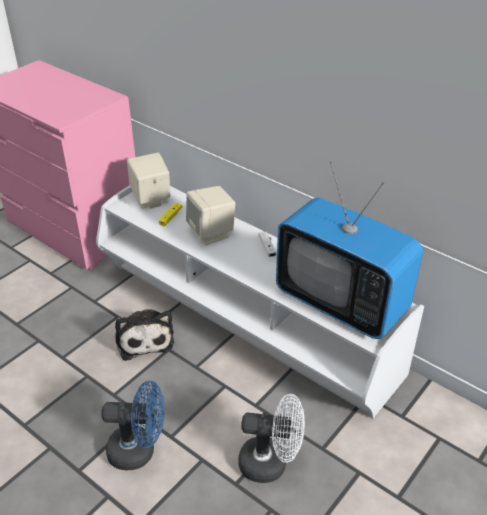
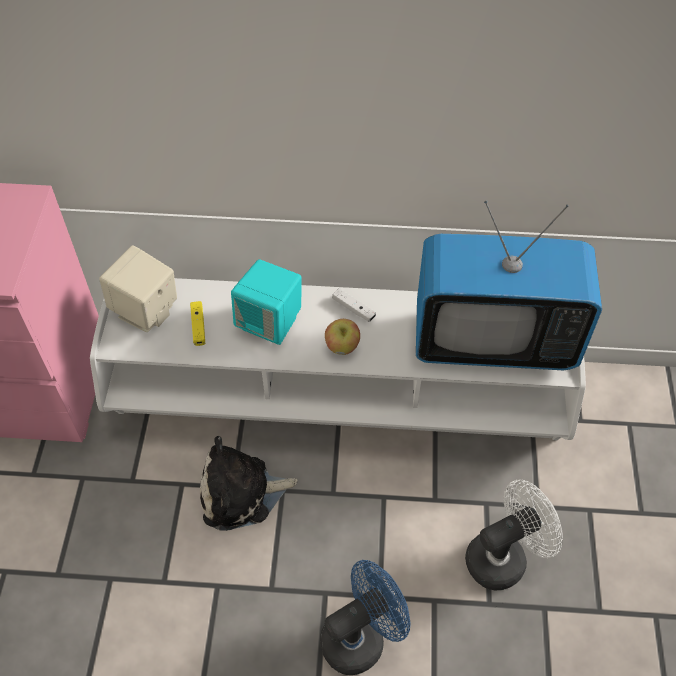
camera: 35 degrees left, 15 degrees up
plush toy [115,309,174,361] -> plush toy turned 135 degrees clockwise [200,436,298,531]
beige speaker [186,186,235,245] -> turquoise speaker [231,259,302,345]
none -> apple [325,319,360,355]

